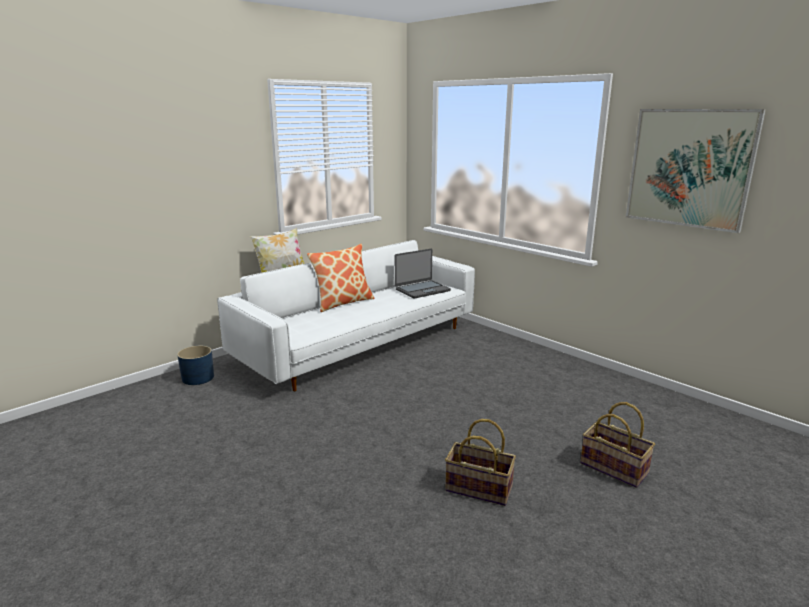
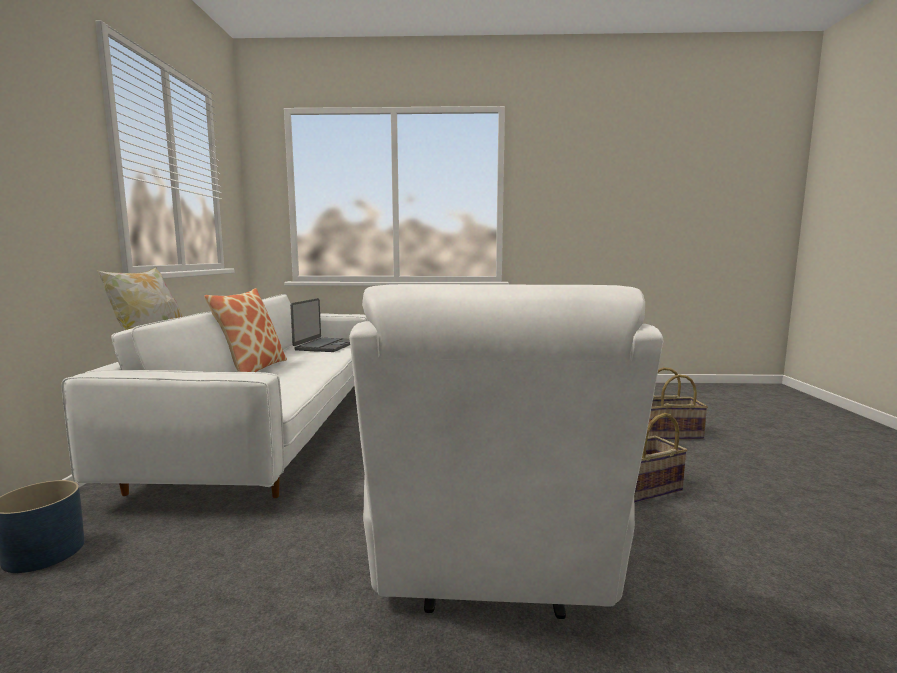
camera: 45 degrees left, 10 degrees down
picture [626,109,766,233] -> none
none -> white armchair [349,284,664,619]

